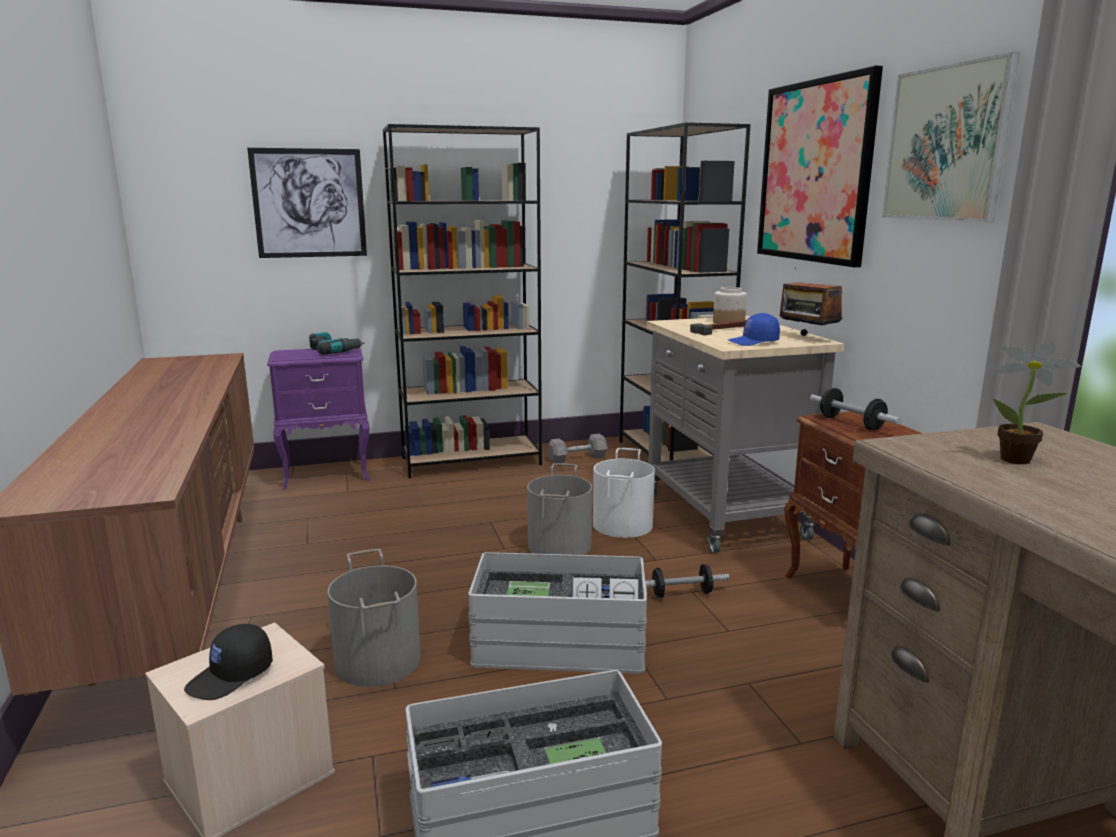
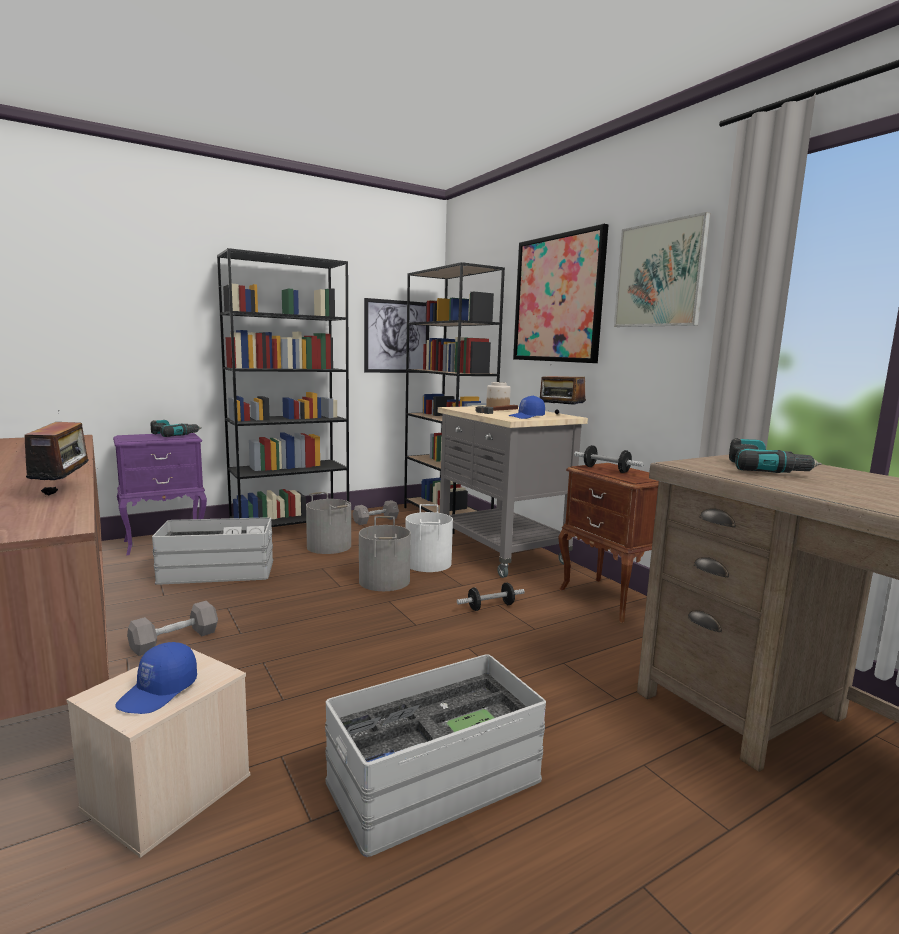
camera: 15 degrees left, 5 degrees down
black cap [184,624,273,700] -> blue cap [115,642,197,714]
picture [247,148,367,258] -> picture moved to [364,298,429,373]
grey bucket [328,549,421,687] -> grey bucket moved to [306,492,351,554]
beige bookcase [383,124,542,478] -> black bookcase [217,248,349,527]
grey storage box [468,552,647,674] -> grey storage box moved to [152,517,273,585]
potted plant [993,342,1082,464] -> power drill [729,438,822,473]
none -> radio [25,410,94,495]
none -> grey dumbbell [127,601,218,656]

